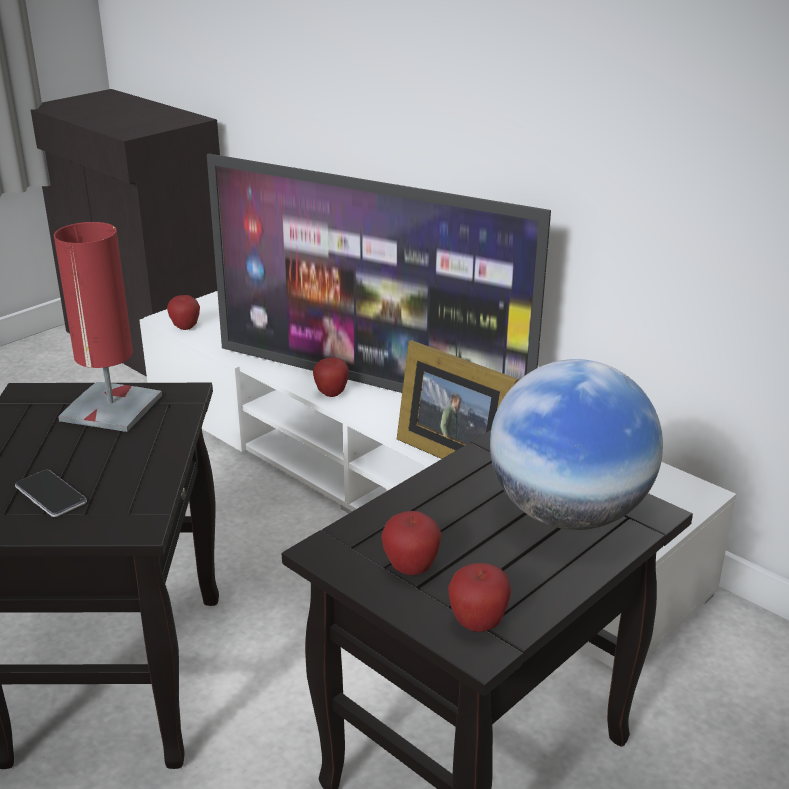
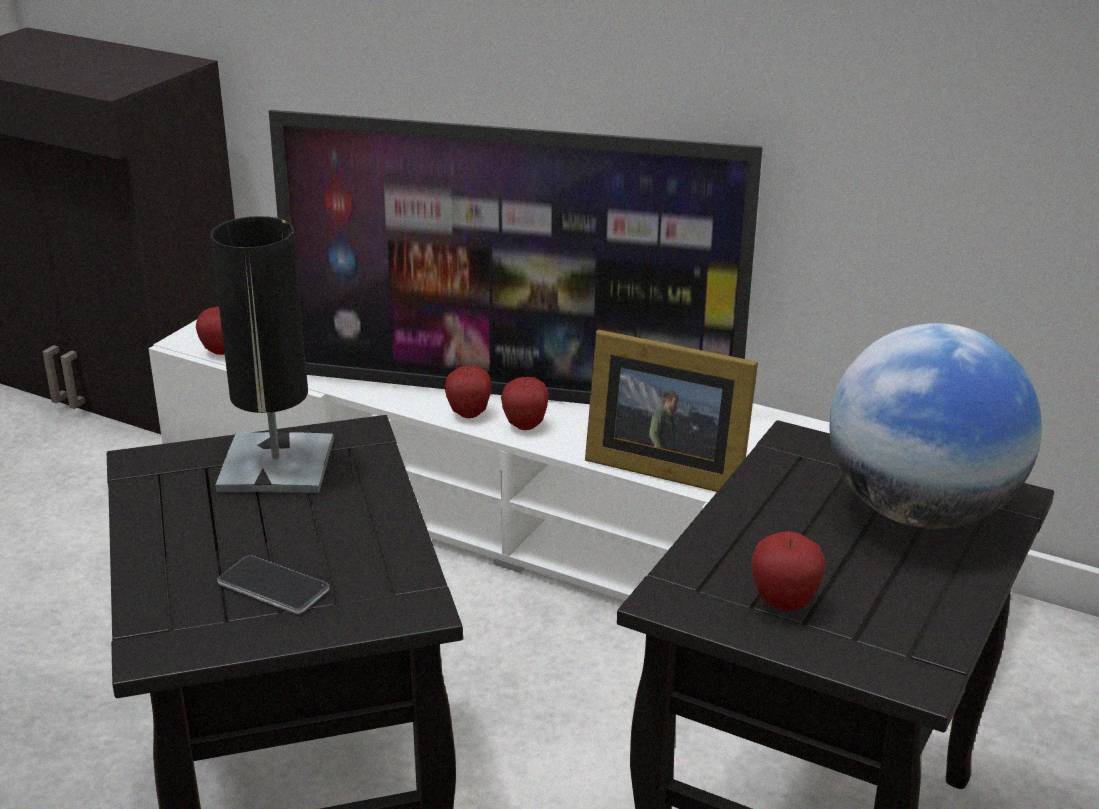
camera: 15 degrees left, 0 degrees up
red table lamp [54,222,162,432] -> black table lamp [210,216,334,493]
apple [448,563,511,632] -> apple moved to [501,377,549,430]

